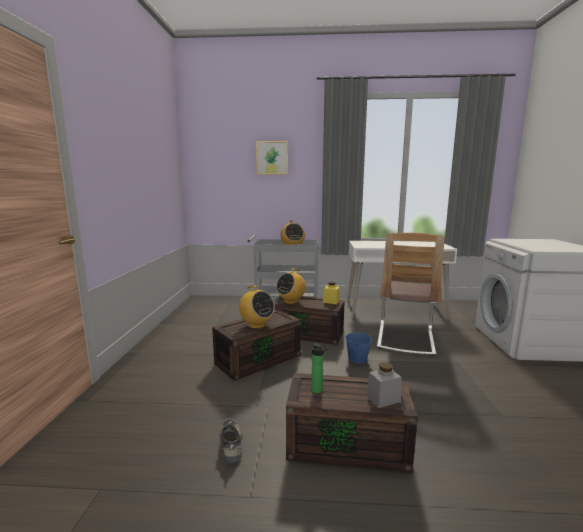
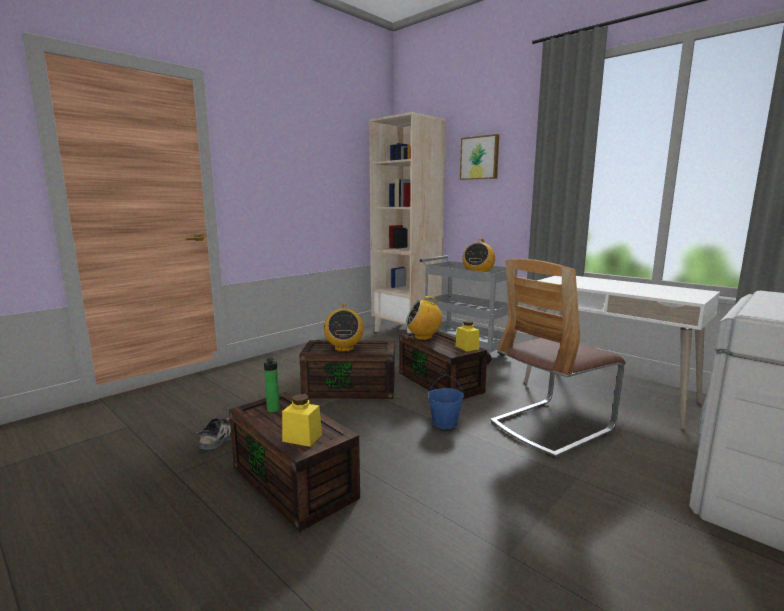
camera: 40 degrees right, 0 degrees up
grey jar [367,362,402,408] -> yellow jar [282,394,322,447]
none -> beige bookcase [369,112,446,333]

